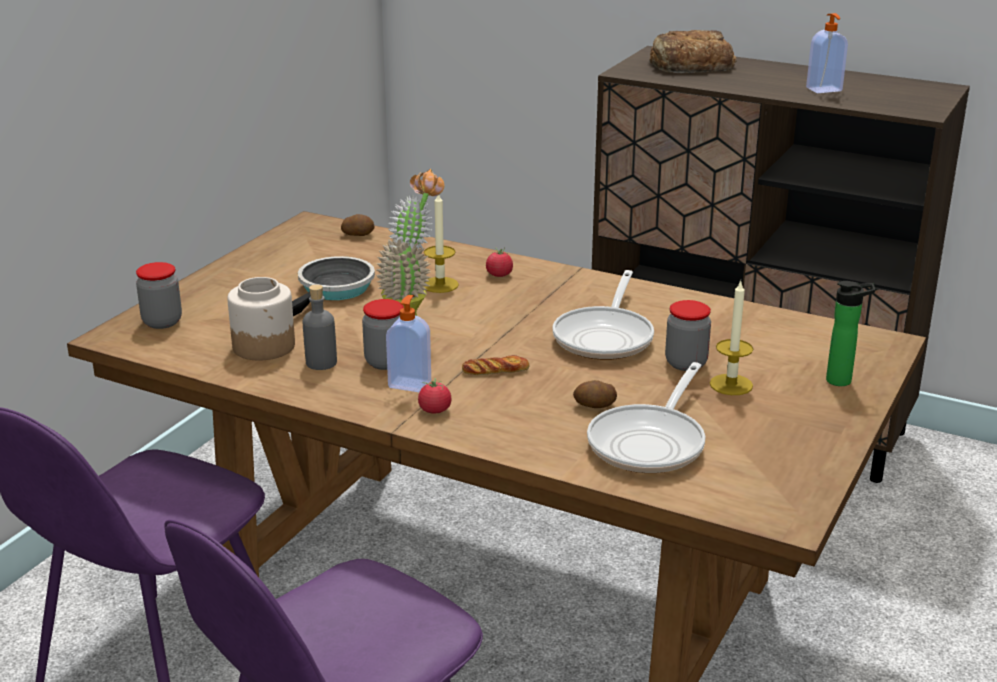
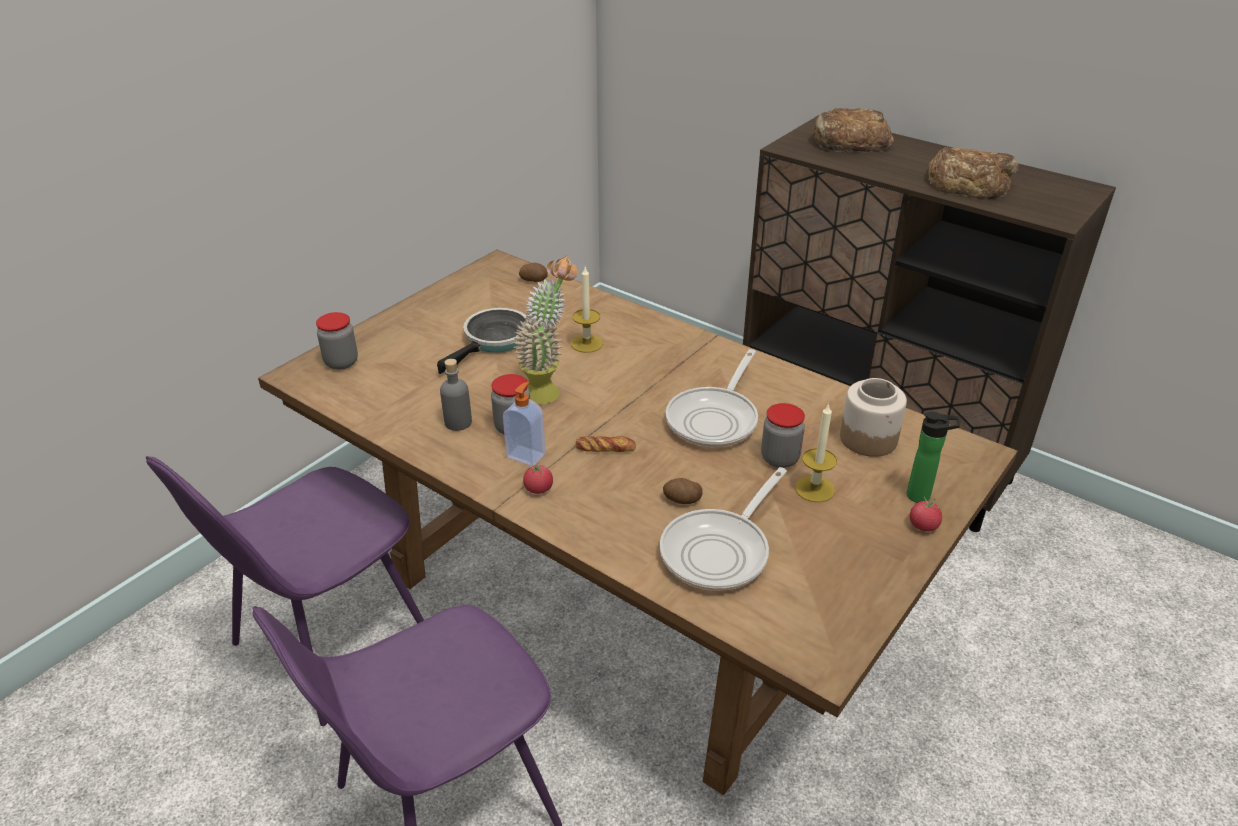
camera: 10 degrees right, 10 degrees up
jar [227,277,295,361] -> jar moved to [840,378,907,457]
tomato [486,247,513,277] -> tomato moved to [910,496,942,531]
soap dispenser [806,13,848,93] -> bread [928,147,1019,199]

